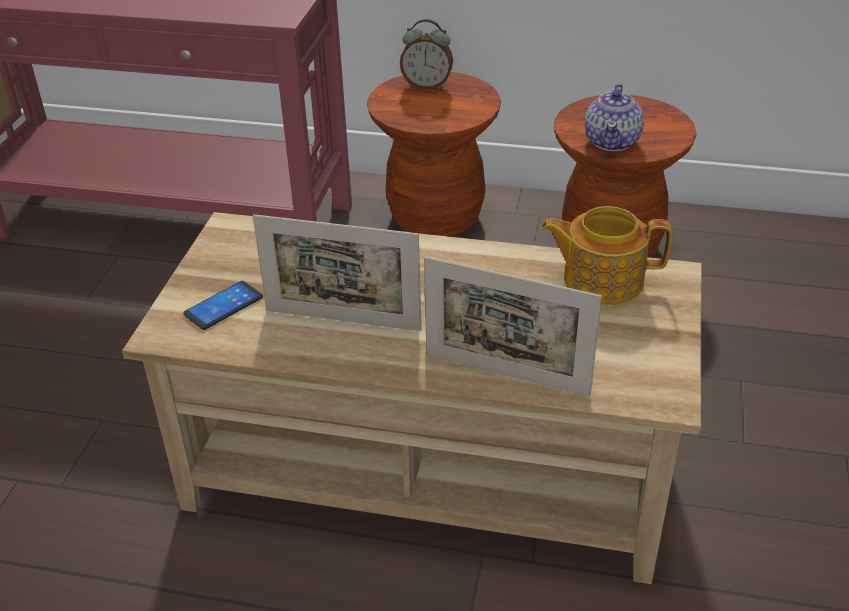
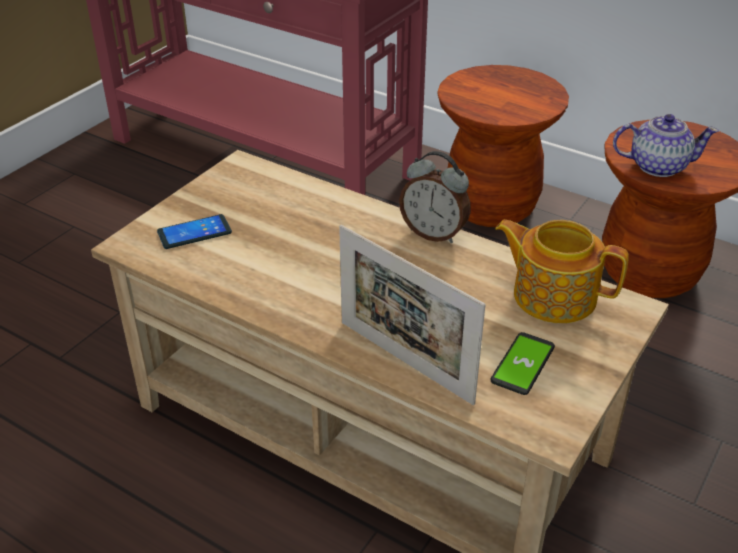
camera: 20 degrees right, 0 degrees up
picture frame [253,214,421,331] -> none
alarm clock [400,19,453,90] -> alarm clock moved to [399,151,471,243]
teapot [585,84,644,151] -> teapot turned 120 degrees counterclockwise [613,114,719,177]
none -> phone [491,332,555,395]

